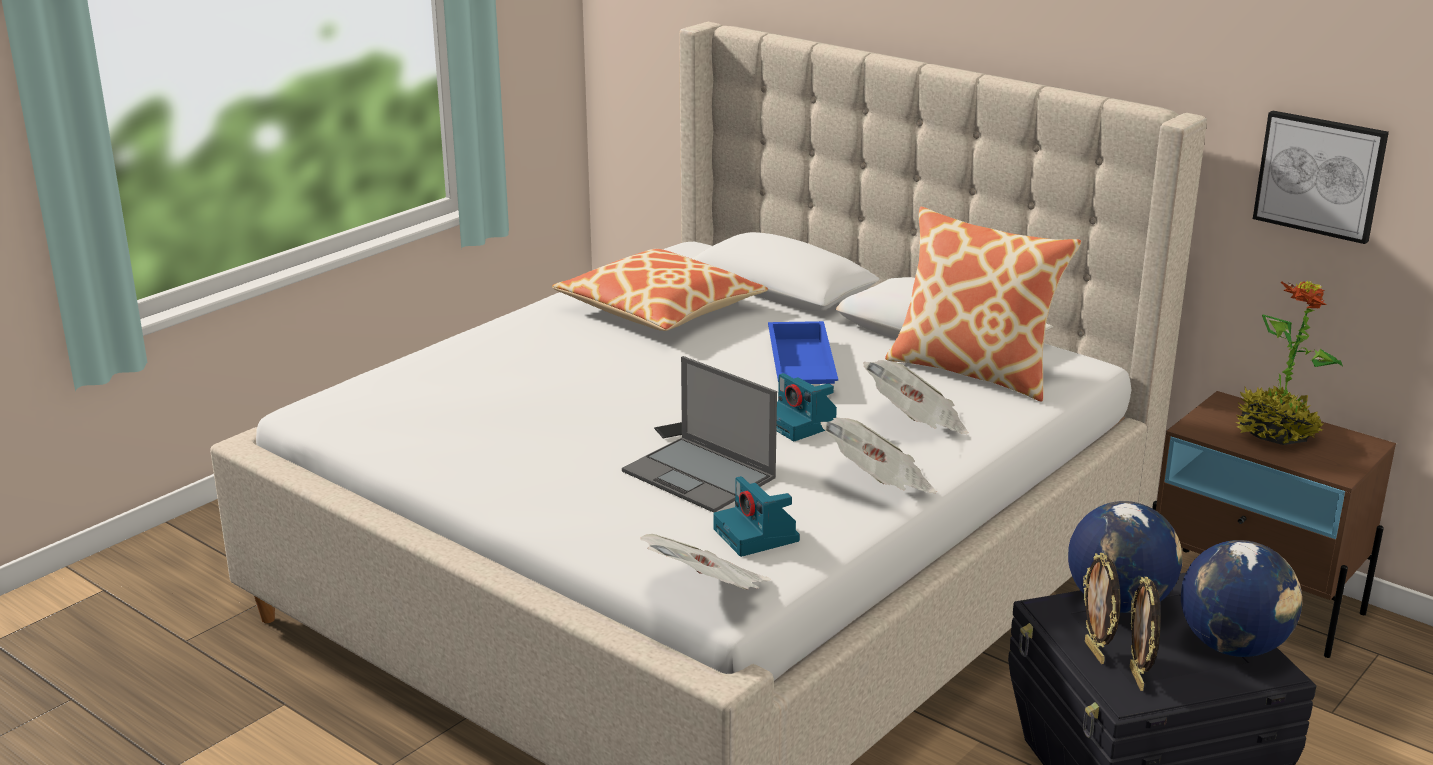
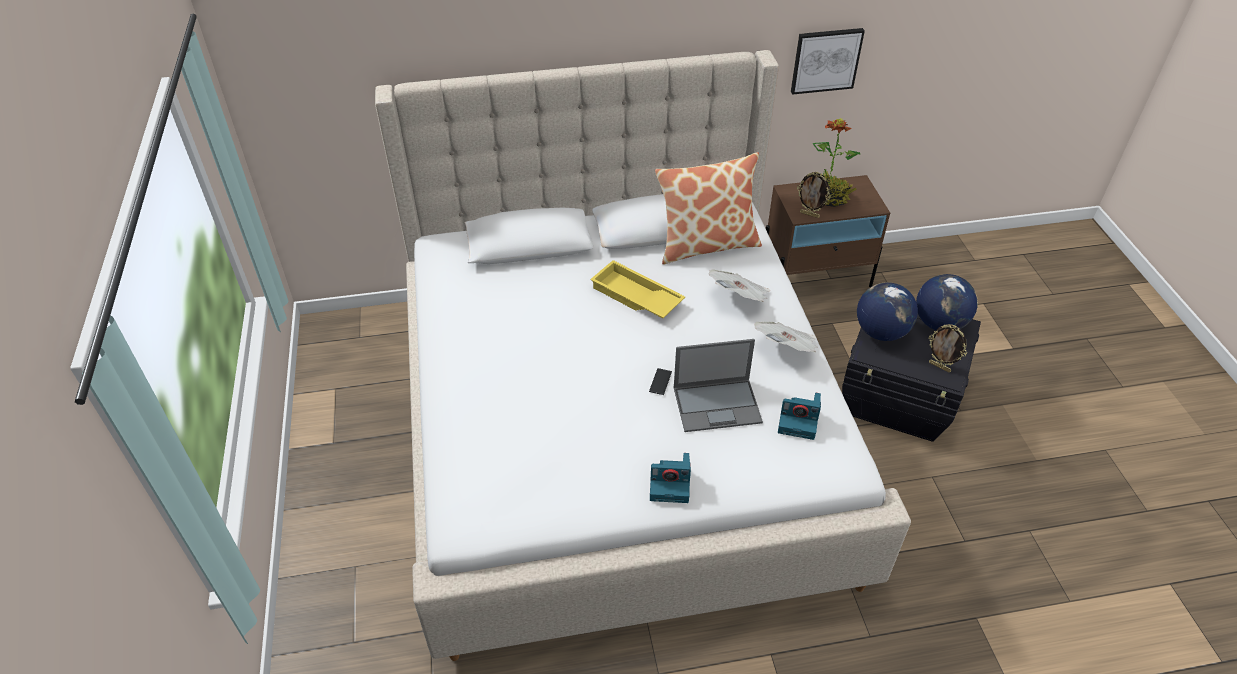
camera: 50 degrees left, 20 degrees up
pillow [552,249,768,331] -> none
newspaper [640,534,771,590] -> none
blue tray [768,321,838,384] -> yellow tray [590,260,685,318]
camera [776,373,837,441] -> camera moved to [650,453,691,503]
picture frame [1083,553,1121,664] -> picture frame moved to [797,172,831,218]

